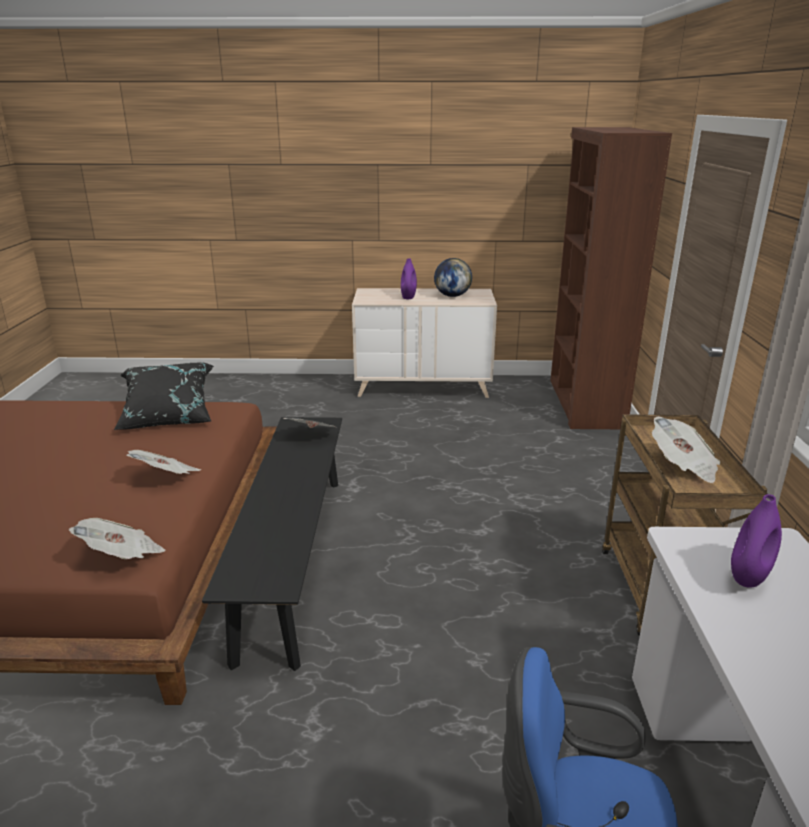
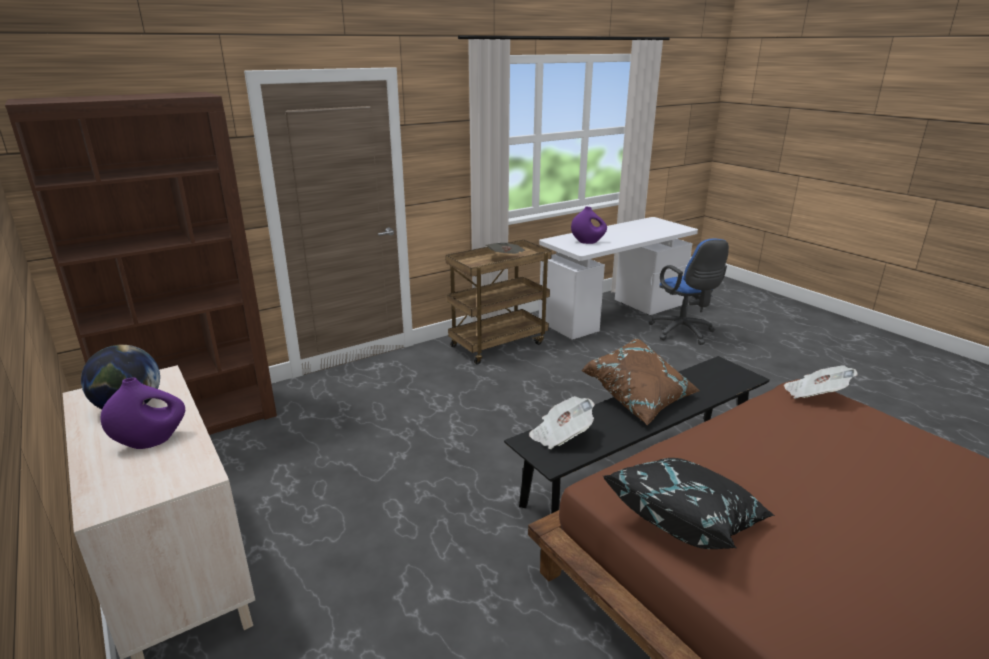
camera: 125 degrees left, 0 degrees up
newspaper [126,450,201,474] -> none
none -> brown pillow [582,338,700,425]

